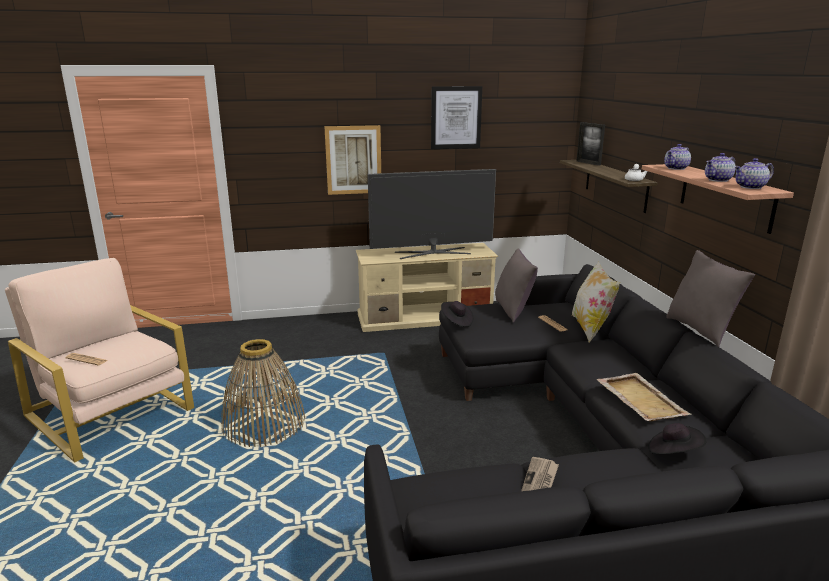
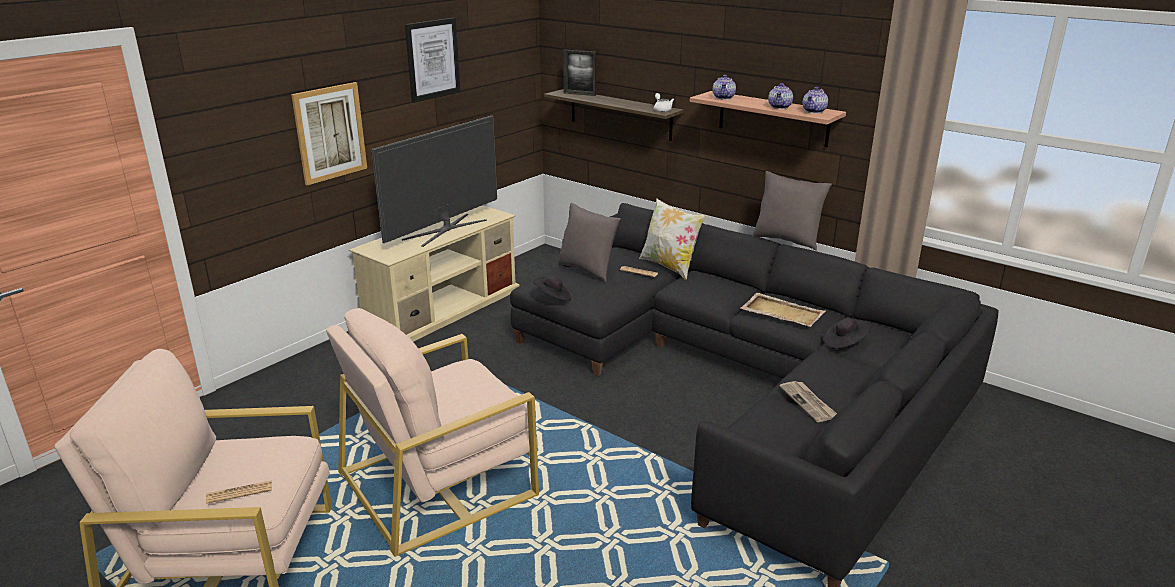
camera: 40 degrees left, 5 degrees up
basket [221,339,305,447] -> beige armchair [326,308,539,557]

